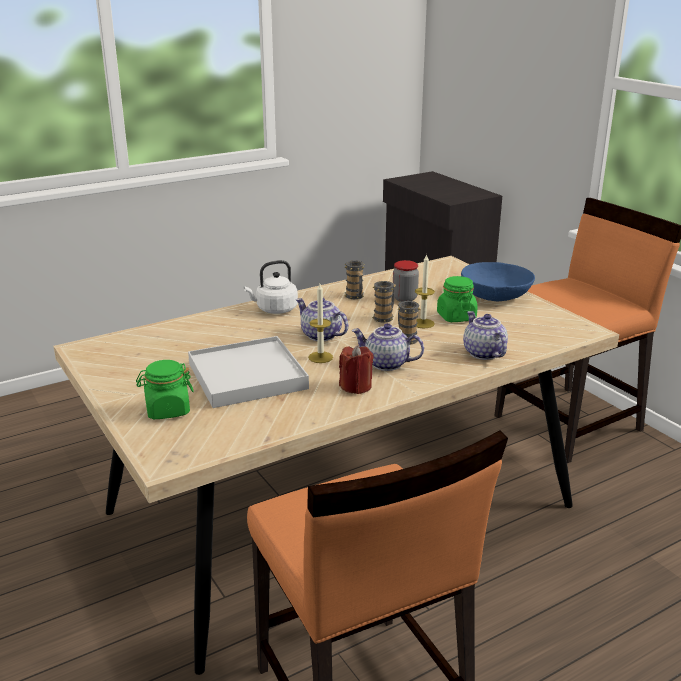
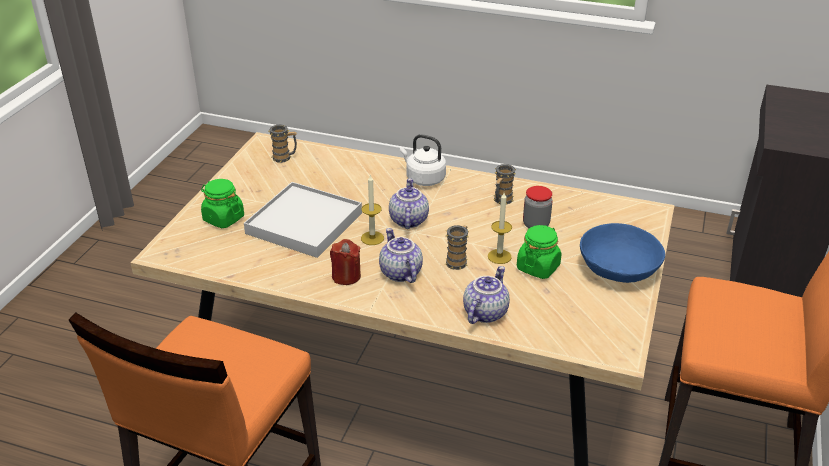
camera: 50 degrees right, 10 degrees up
mug [372,281,396,322] -> mug moved to [269,125,297,163]

